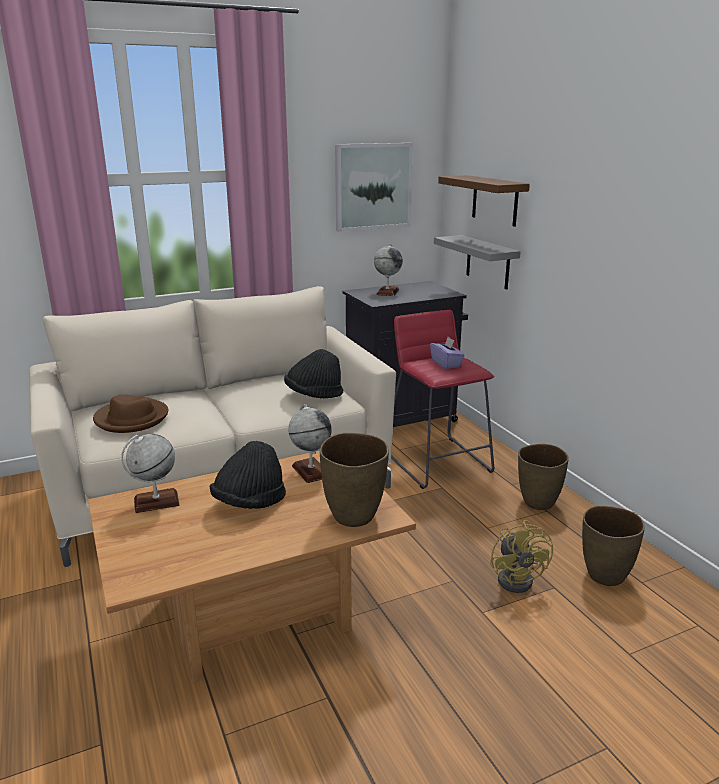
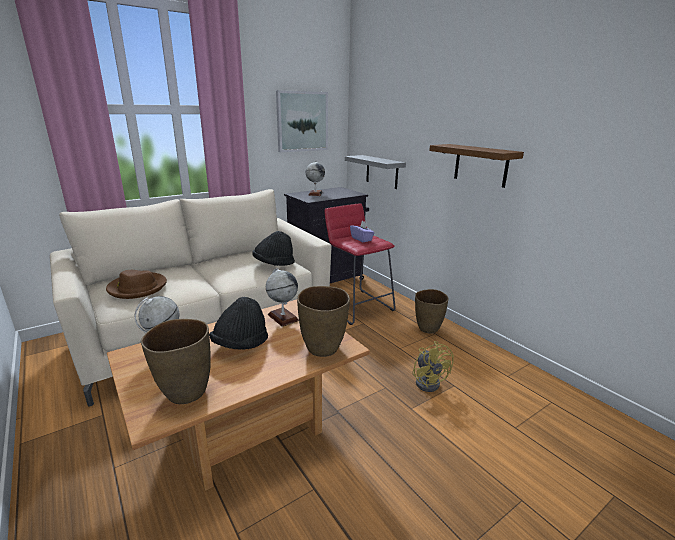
camera: 10 degrees left, 0 degrees up
brown shelf [438,175,530,227] -> brown shelf moved to [429,144,524,188]
brown vase [582,506,645,586] -> brown vase moved to [141,319,211,404]

